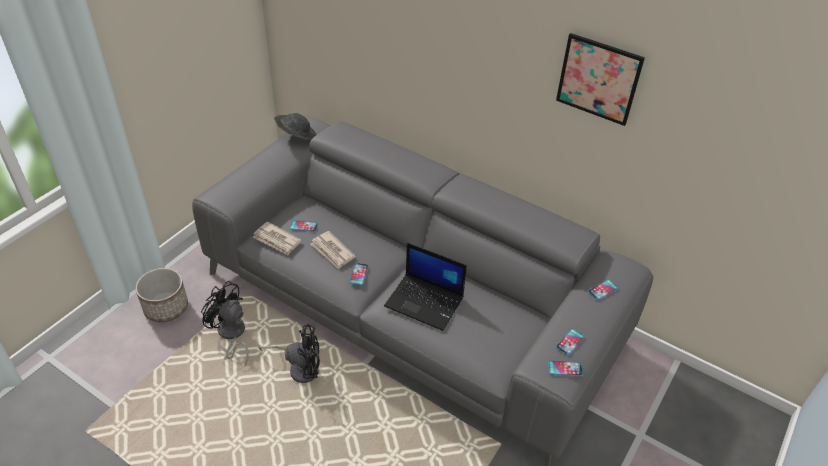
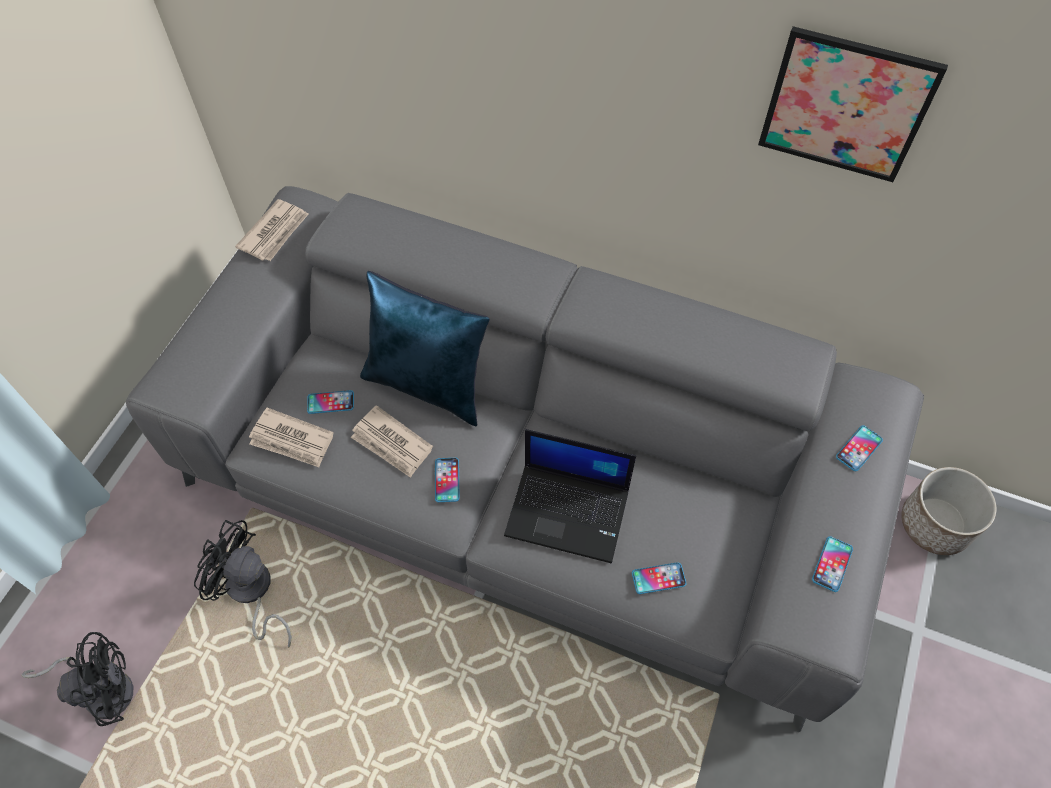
camera: 10 degrees left, 15 degrees up
planter [136,268,188,322] -> planter moved to [901,467,996,555]
black fan [259,324,320,383] -> black fan moved to [21,632,133,726]
grey hat [274,113,316,140] -> newspaper [235,199,309,261]
phone [548,361,583,376] -> phone moved to [632,562,686,594]
none -> blue pillow [360,271,490,426]

